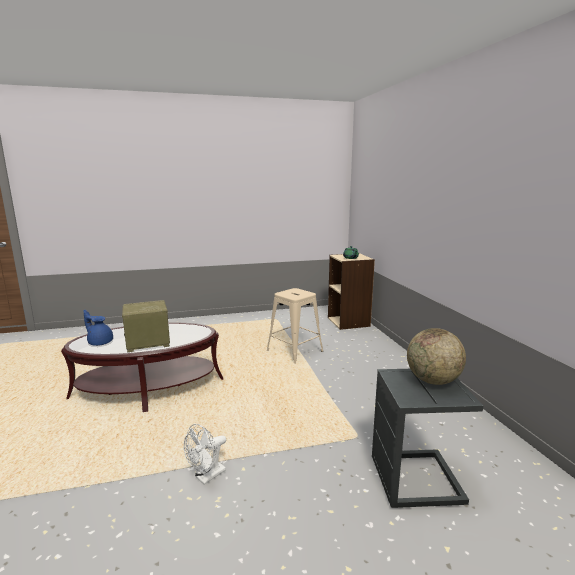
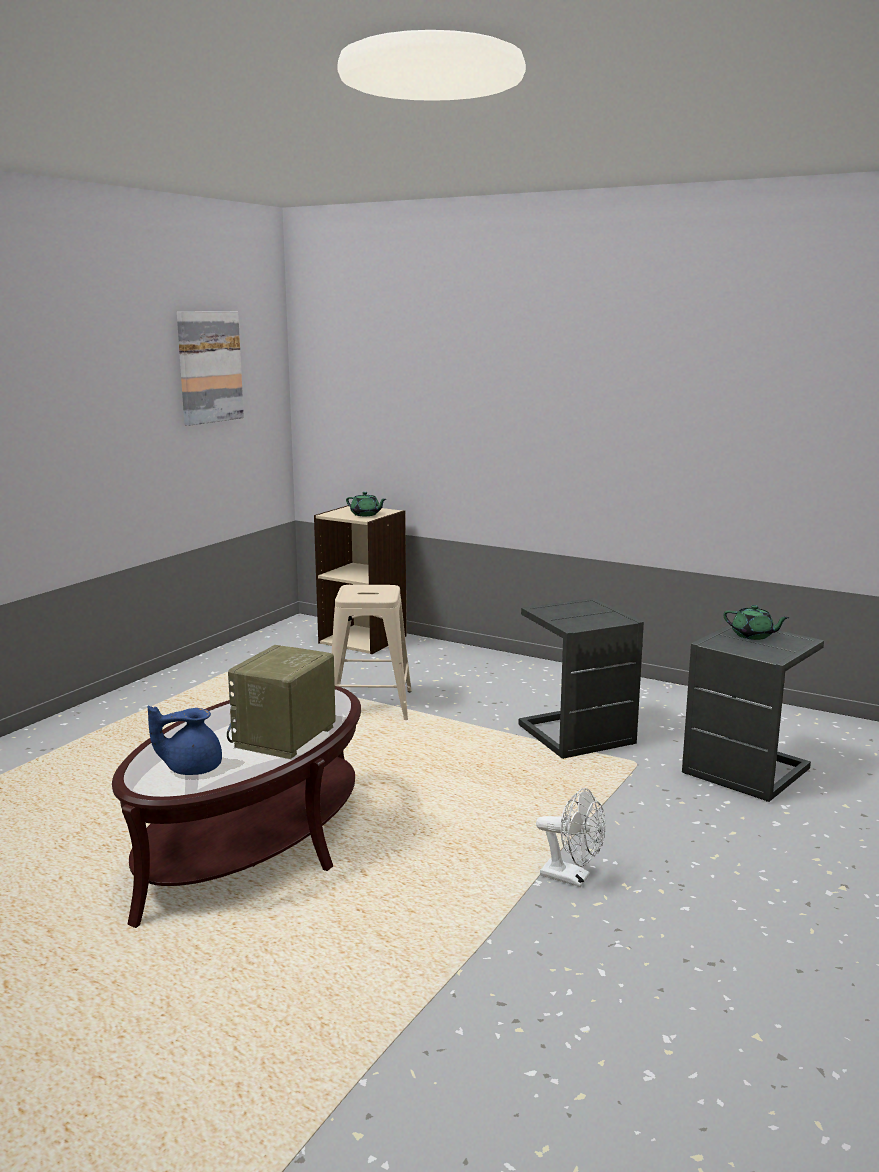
camera: 45 degrees left, 0 degrees up
white fan [184,424,226,485] -> white fan turned 60 degrees counterclockwise [536,788,605,887]
globe [407,328,466,385] -> green teapot [723,605,790,640]
none -> picture [177,311,244,426]
none -> grey side table [519,598,644,759]

